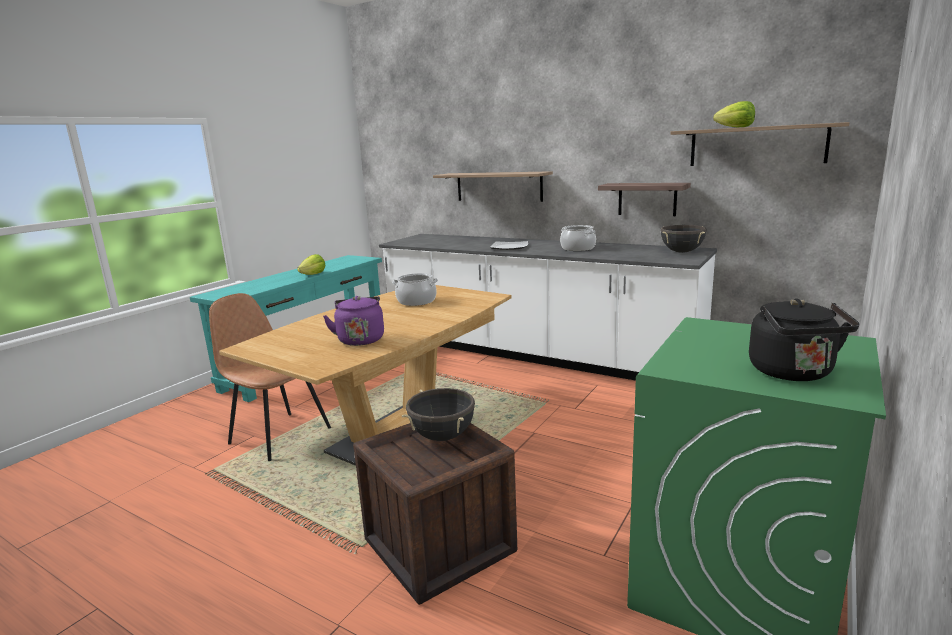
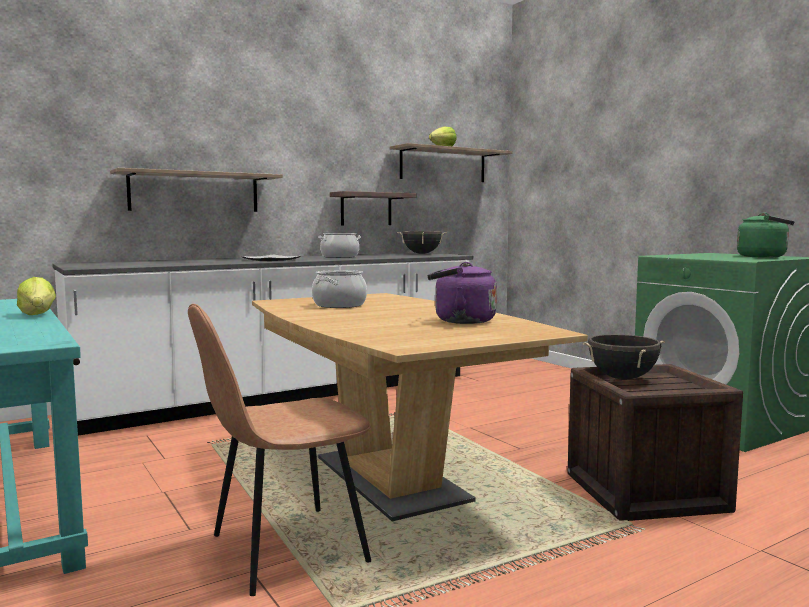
camera: 65 degrees left, 10 degrees down
black kettle [749,299,859,381] -> green kettle [737,213,795,258]

